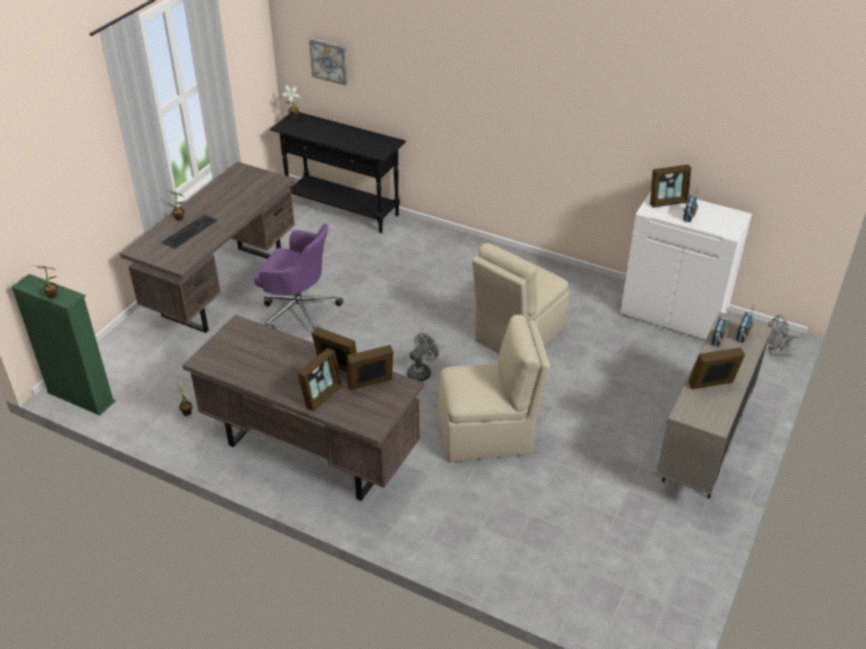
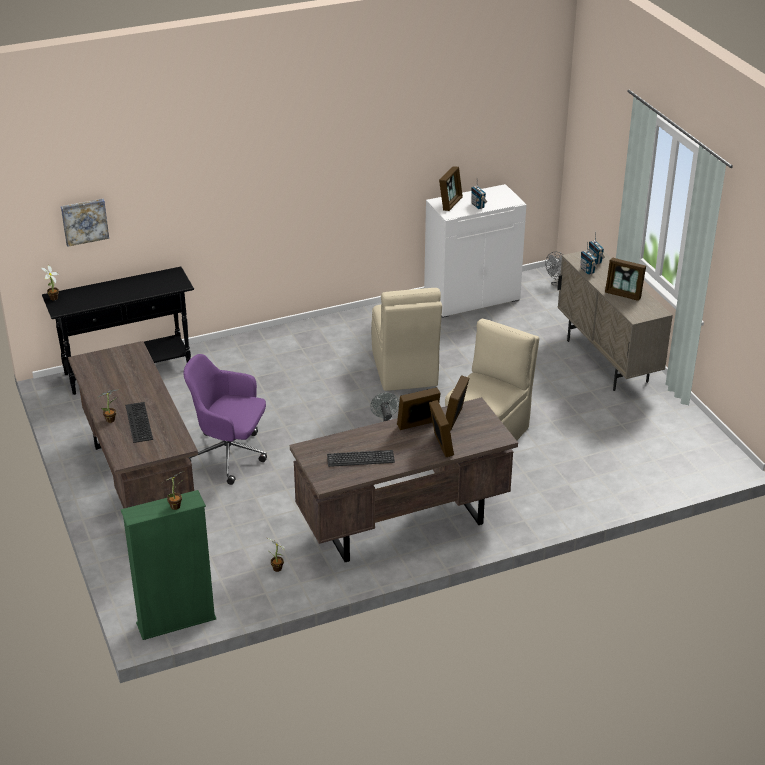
camera: 50 degrees left, 5 degrees down
purple office chair [254,224,343,330] -> purple office chair turned 135 degrees counterclockwise [184,354,267,485]
picture frame [688,347,745,389] -> picture frame turned 90 degrees counterclockwise [605,258,646,301]
none -> keyboard [327,450,395,467]

